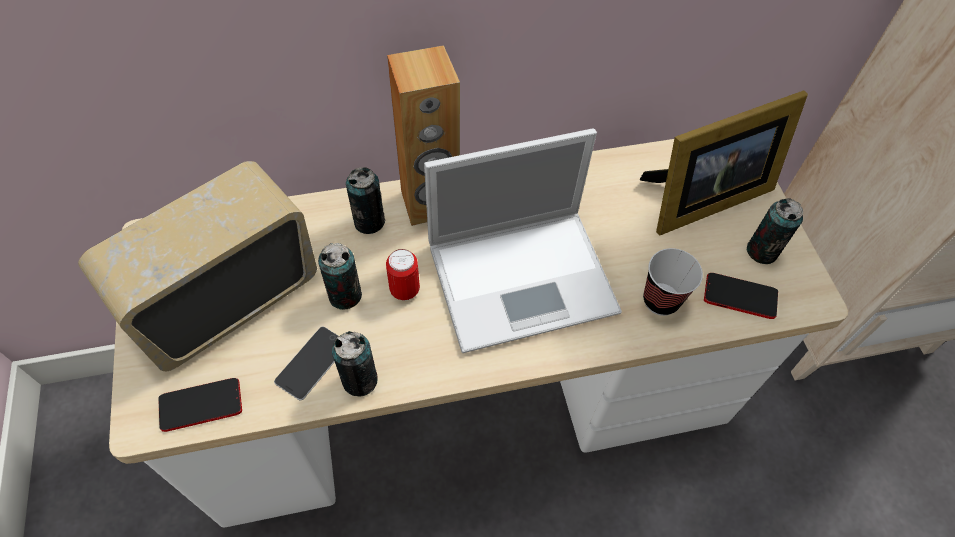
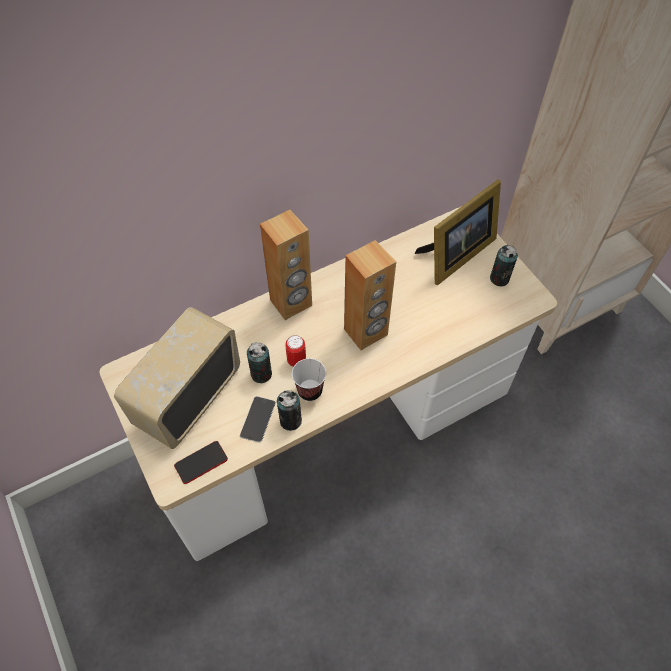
camera: 15 degrees left, 0 degrees up
can [346,167,385,234] -> none
laptop [424,128,622,353] -> brown speaker [344,240,396,350]
cup [643,248,703,316] -> cup moved to [292,358,326,401]
phone [704,273,778,319] -> none

